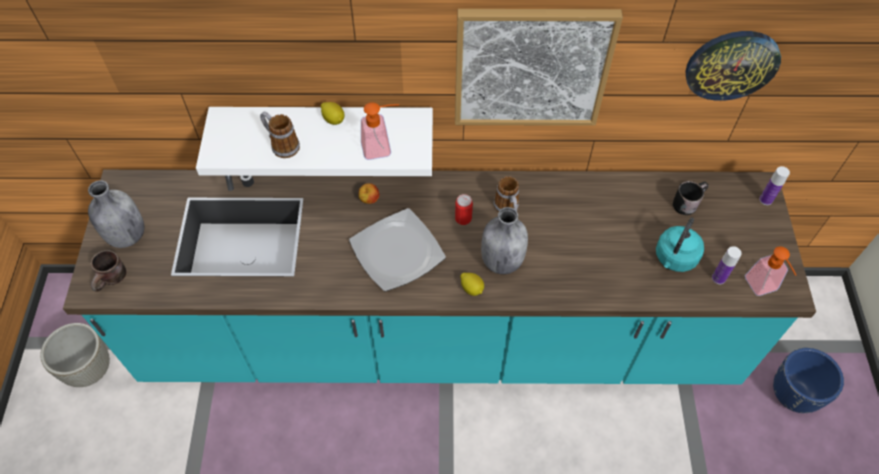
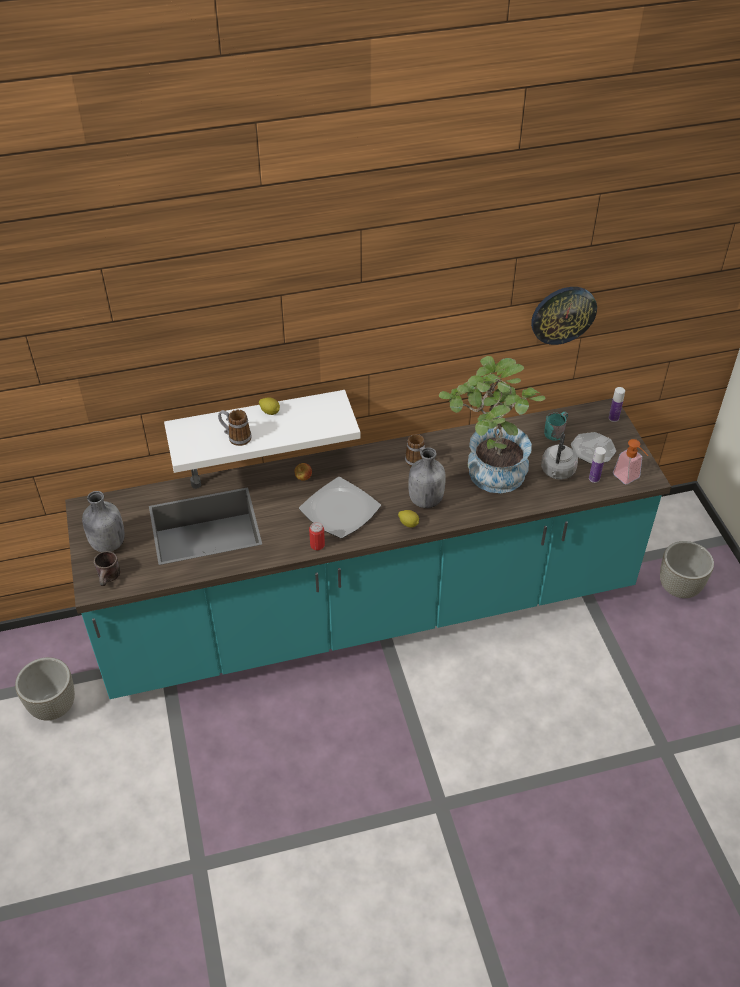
camera: 15 degrees left, 10 degrees down
soap dispenser [361,102,399,160] -> none
picture [455,9,623,126] -> none
can [455,194,473,225] -> can moved to [309,522,325,550]
turquoise kettle [656,217,704,272] -> grey kettle [541,433,578,480]
black mug [673,181,709,215] -> turquoise mug [544,412,568,441]
blue planter [773,348,844,413] -> grey planter [660,541,714,598]
none -> potted plant [439,356,545,493]
none -> plate [571,432,616,464]

